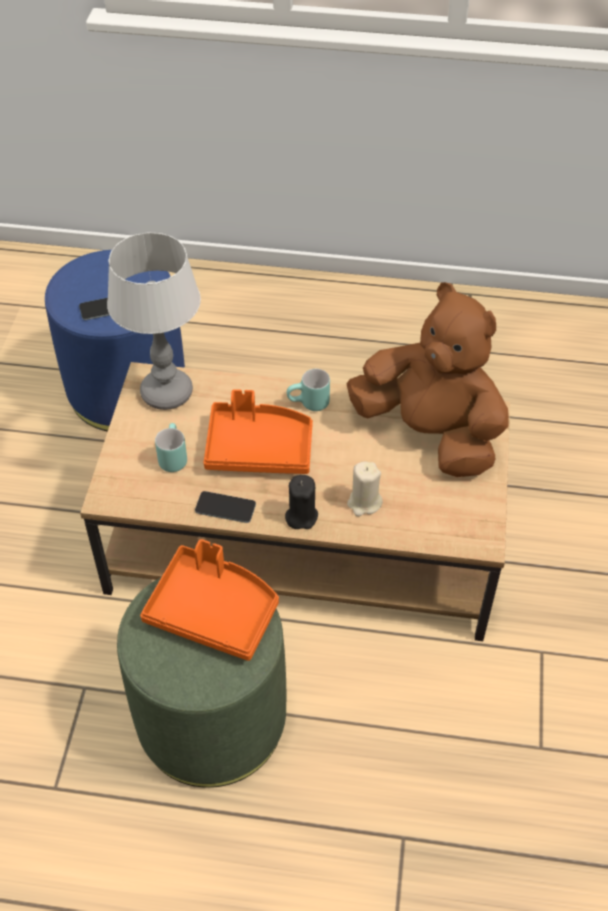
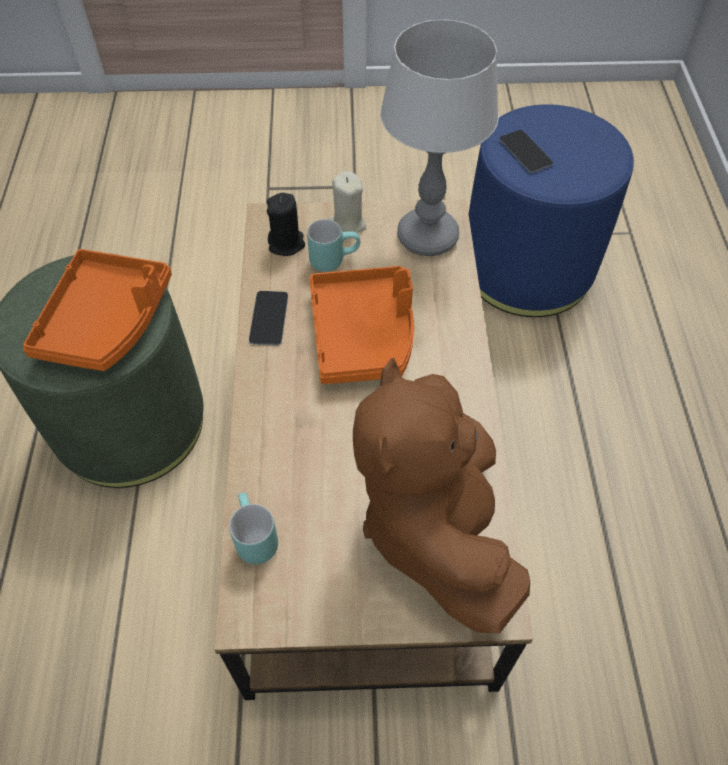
camera: 80 degrees right, 5 degrees up
black candle [285,475,318,529] -> black candle moved to [267,193,305,256]
turquoise mug [287,369,330,411] -> turquoise mug moved to [229,493,278,564]
brown plush toy [346,282,509,477] -> brown plush toy turned 150 degrees clockwise [353,358,530,634]
beige candle [347,461,383,516] -> beige candle moved to [329,171,366,234]

